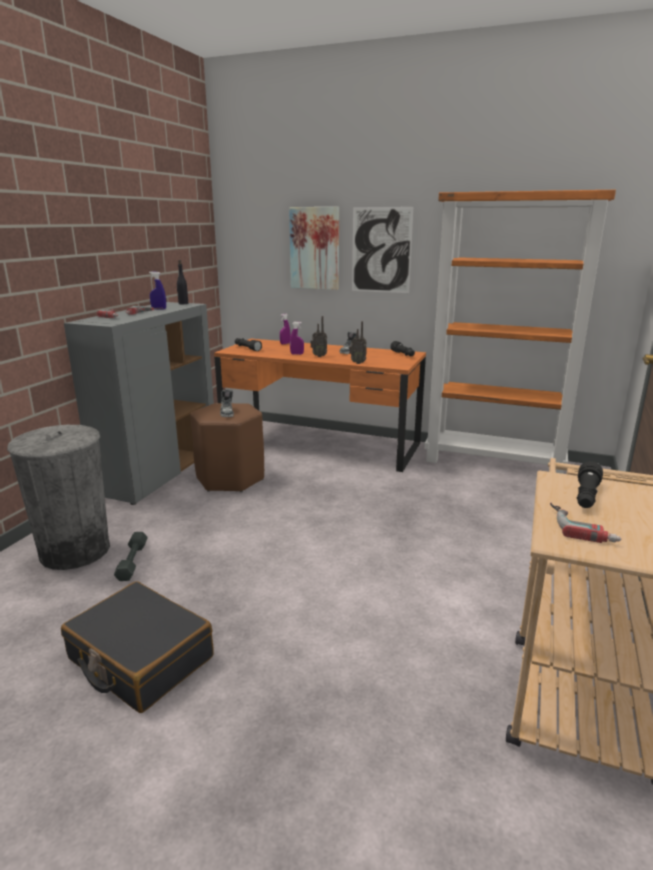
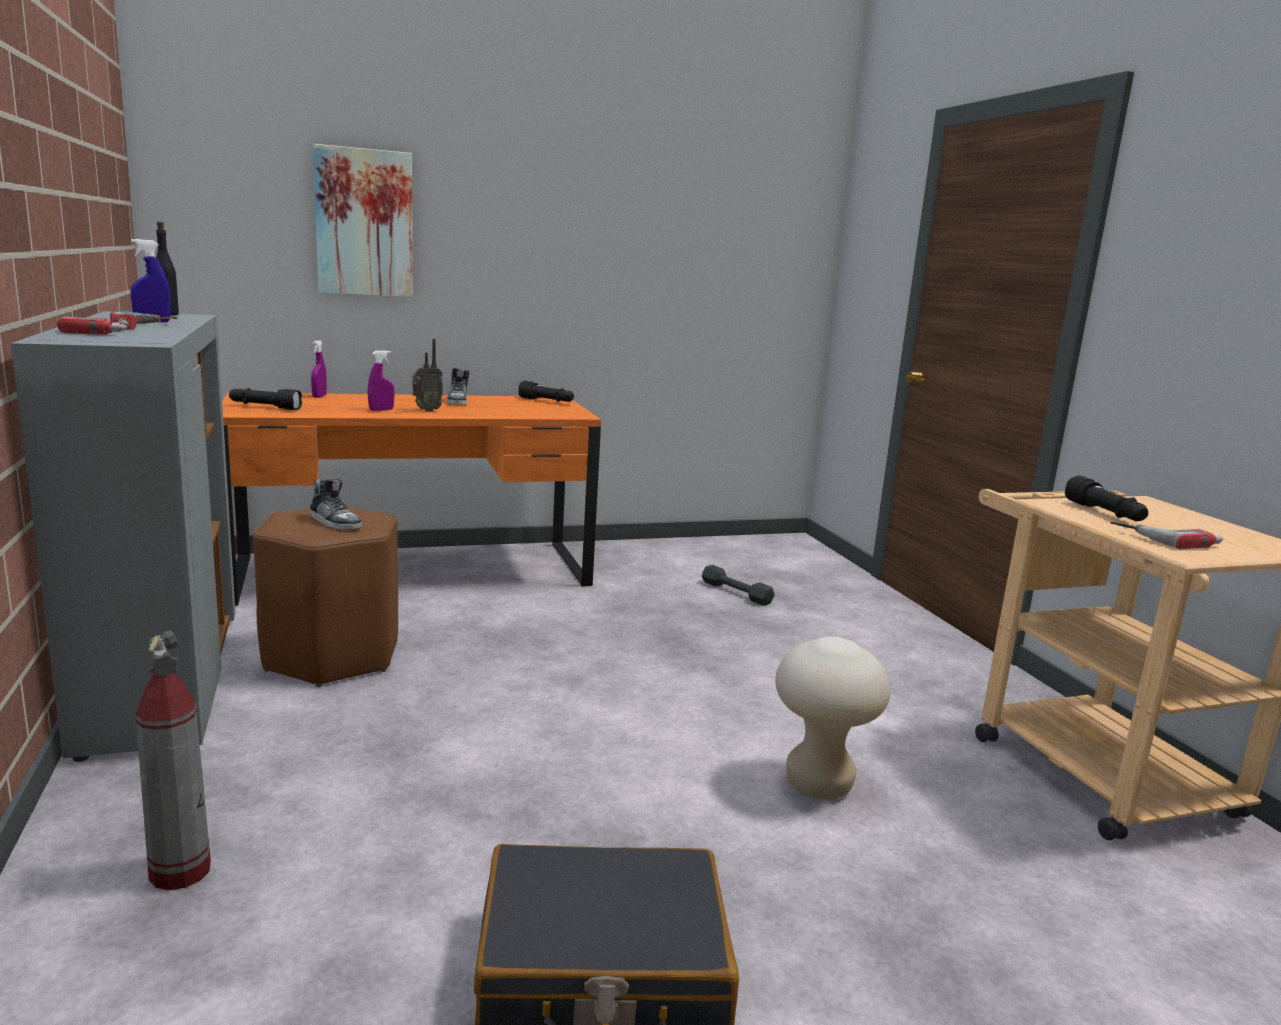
camera: 40 degrees left, 5 degrees down
grey trash can [7,425,110,570] -> fire extinguisher [136,630,211,890]
grey dumbbell [114,532,148,581] -> grey dumbbell moved to [702,565,775,606]
radio [349,321,367,364] -> none
picture [352,207,414,293] -> none
orange bookcase [424,190,616,474] -> none
none -> beige stool [775,637,891,800]

